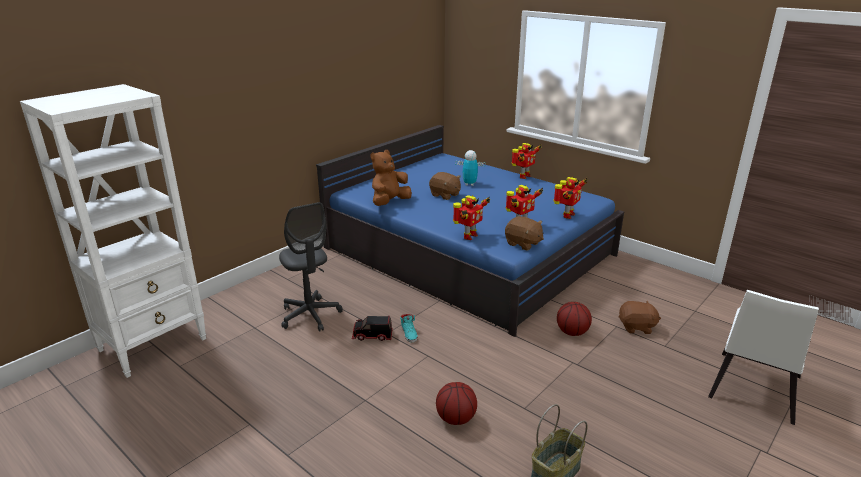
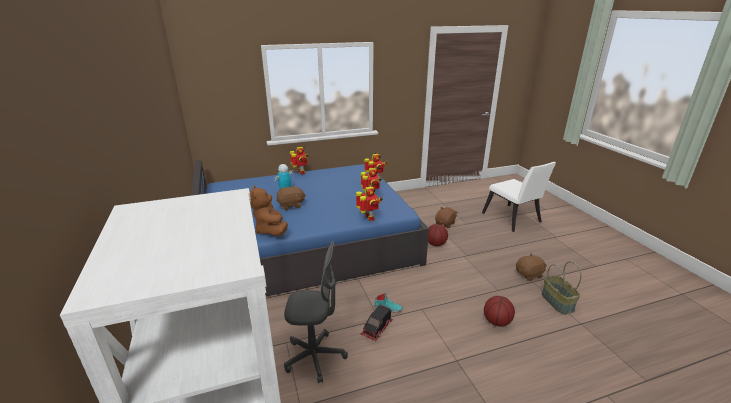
camera: 60 degrees left, 0 degrees up
brown plush toy [505,216,544,250] -> brown plush toy moved to [516,253,547,281]

